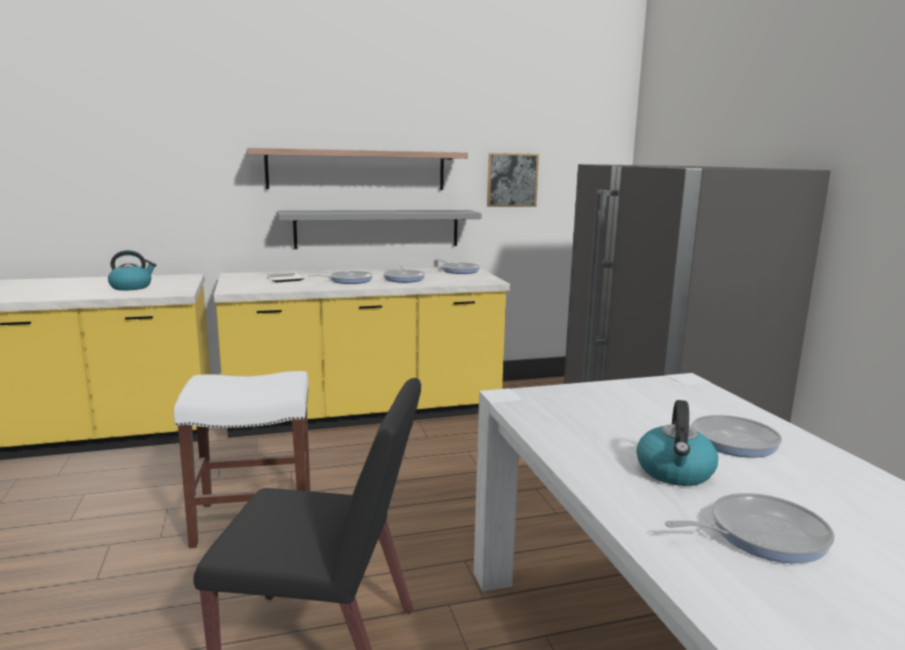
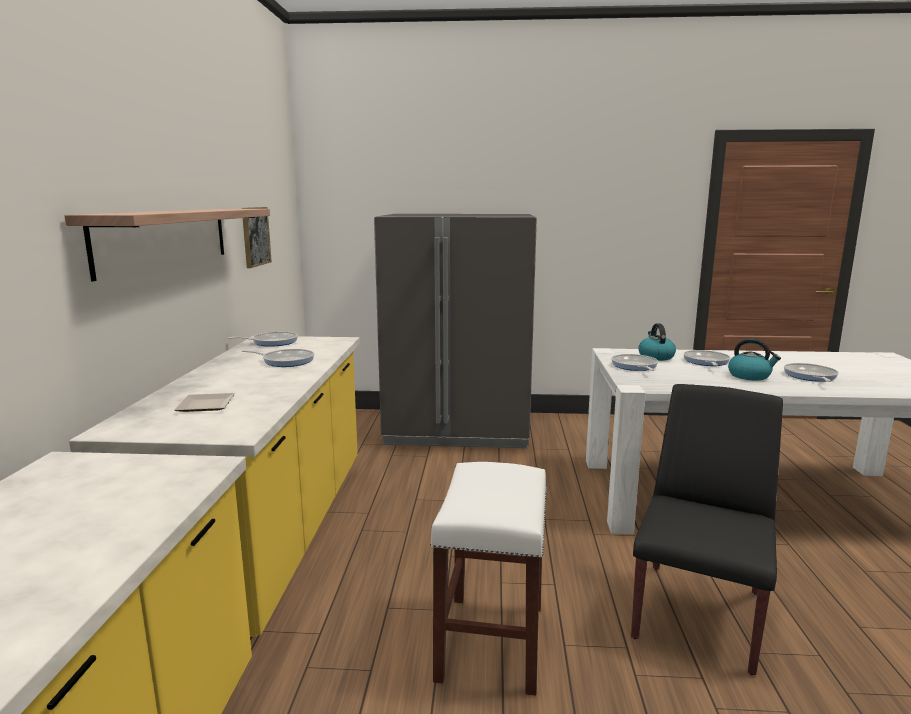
camera: 70 degrees left, 0 degrees up
kettle [108,250,156,291] -> kettle moved to [638,323,676,361]
grey shelf [278,210,482,249] -> none
frying pan [308,271,373,284] -> frying pan moved to [611,354,658,371]

